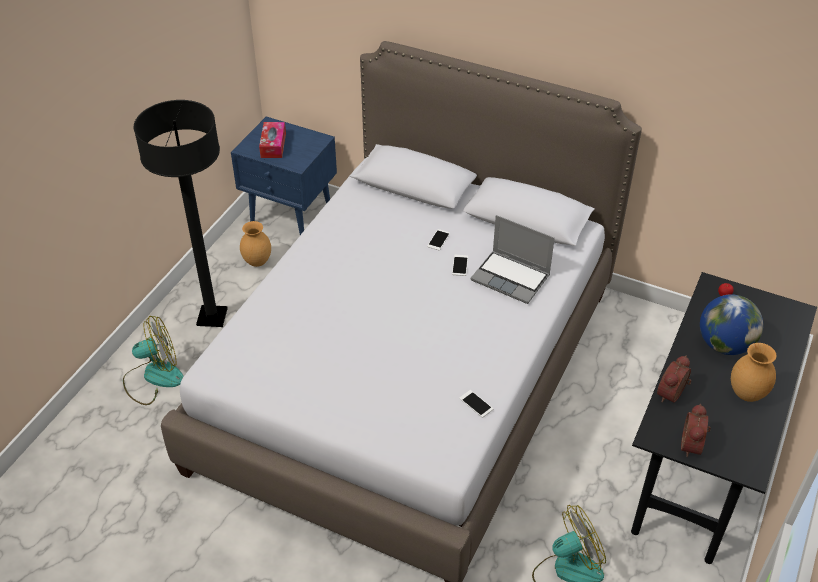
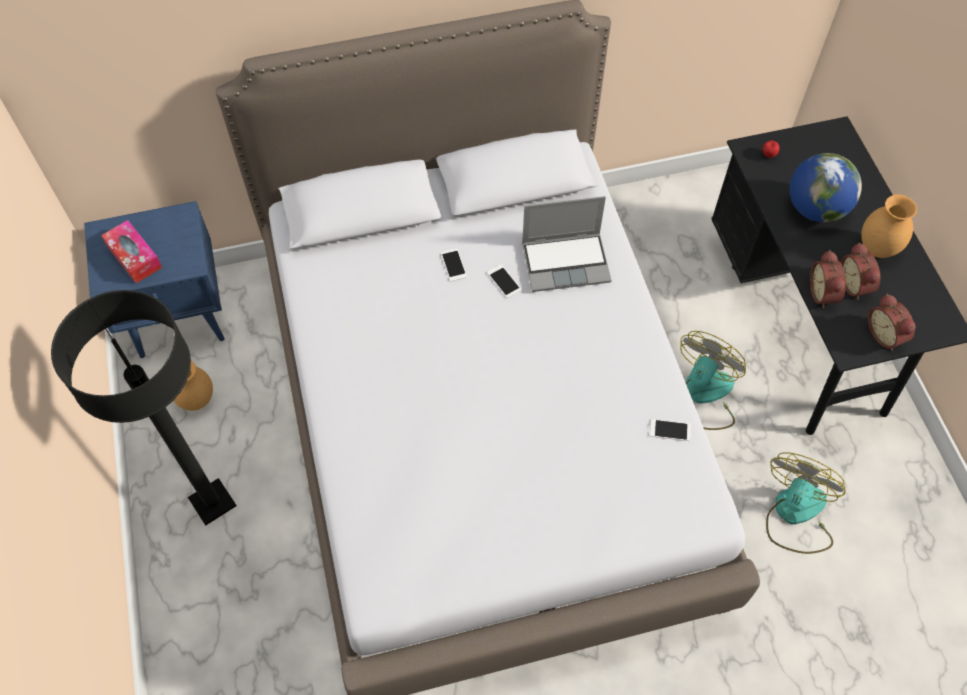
camera: 40 degrees left, 15 degrees up
fan [123,316,184,405] -> fan moved to [680,331,746,430]
none -> alarm clock [841,242,880,300]

